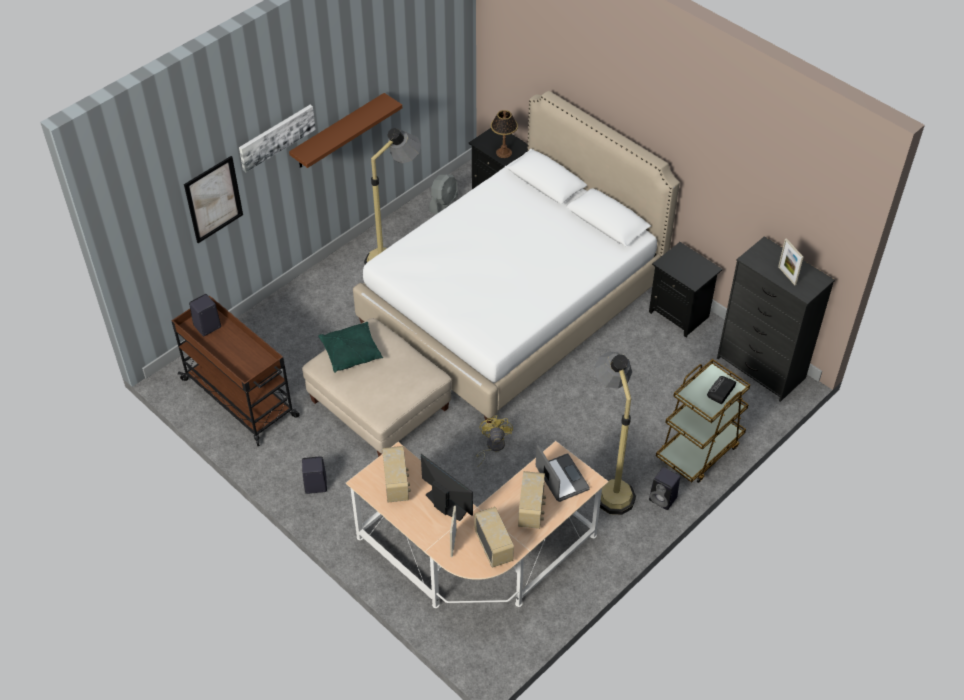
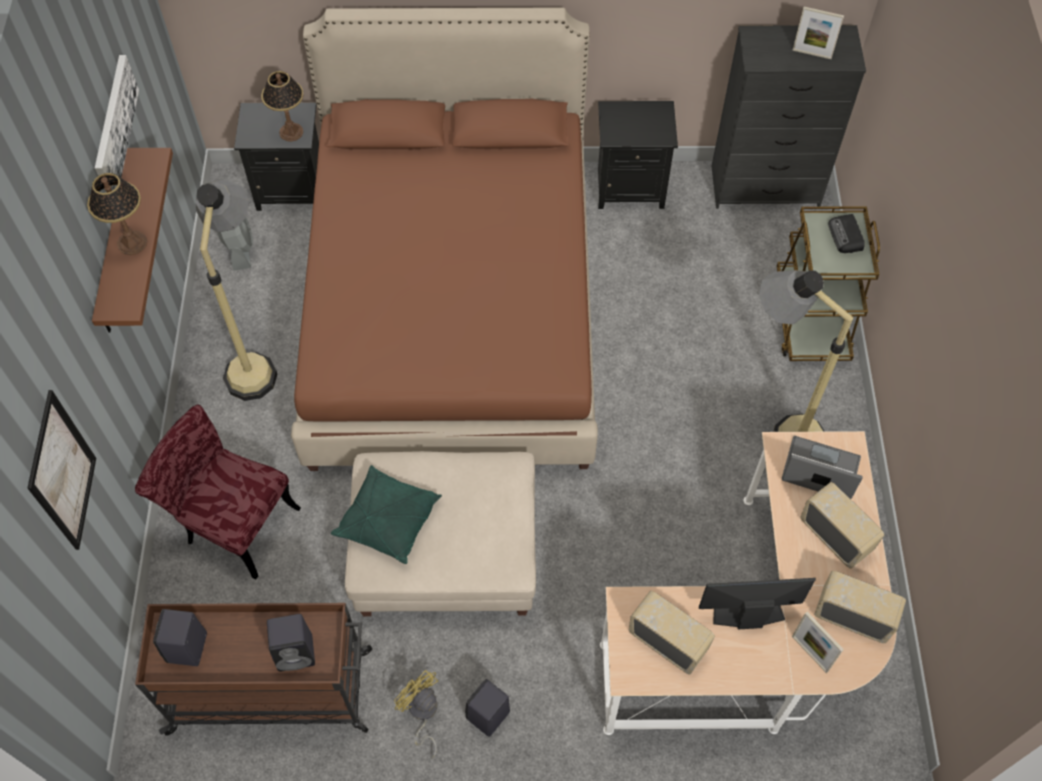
camera: 45 degrees left, 10 degrees up
picture [239,105,316,173] -> picture moved to [95,55,139,193]
white bed [353,91,680,423] -> brown bed [291,7,598,471]
yellow fan [476,416,513,467] -> yellow fan moved to [394,670,439,759]
black speaker [649,467,680,510] -> black speaker moved to [267,614,315,672]
none -> table lamp [87,173,147,255]
none -> red chair [135,405,301,580]

